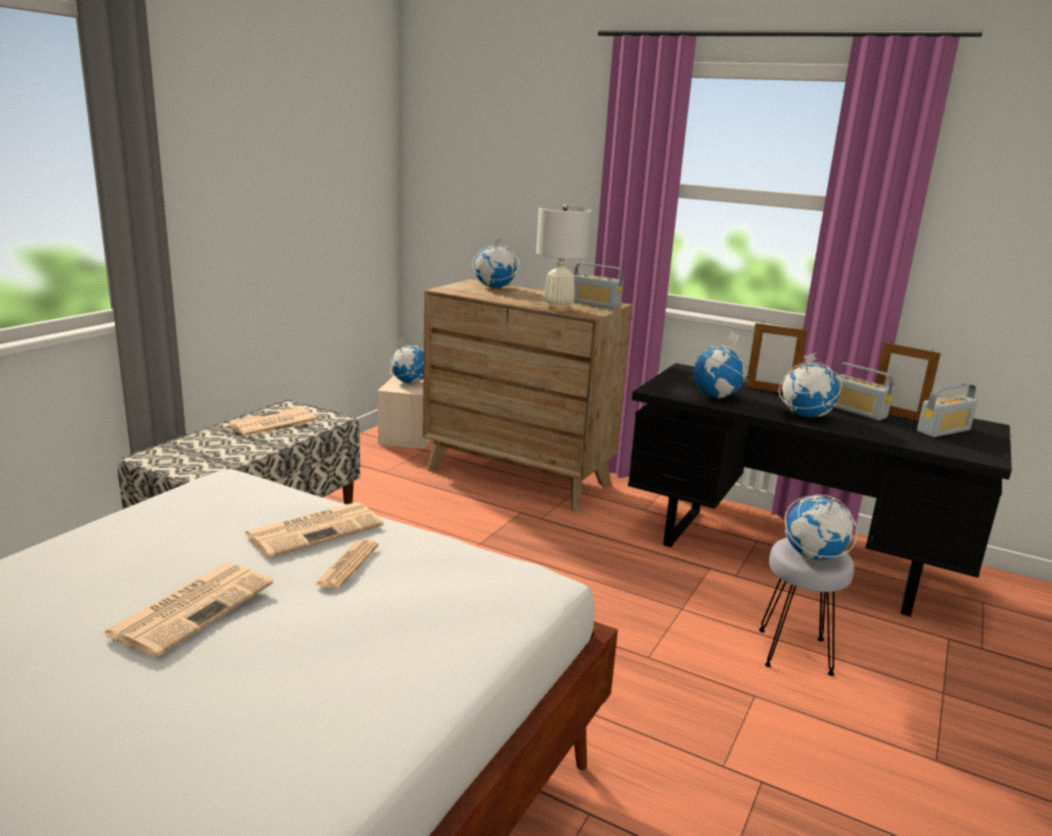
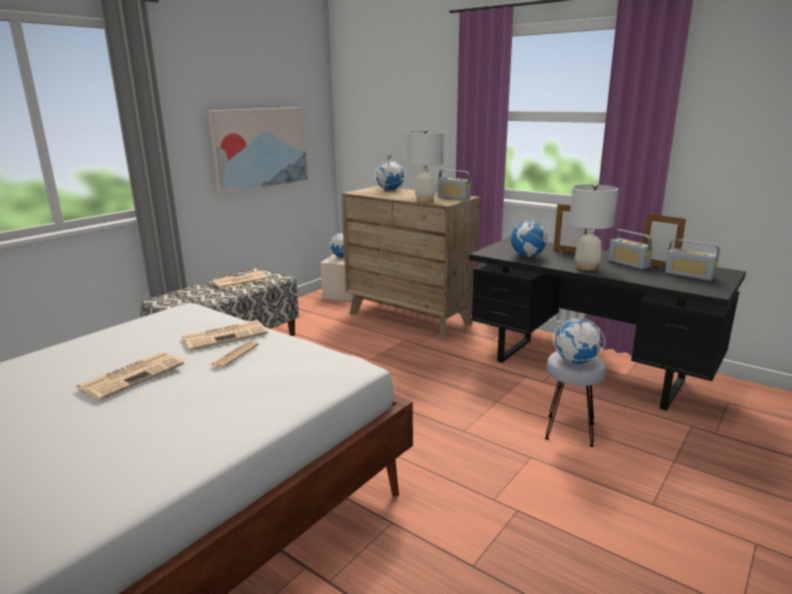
camera: 10 degrees right, 0 degrees up
globe [779,352,842,417] -> white table lamp [569,184,618,270]
radio [917,383,977,437] -> radio turned 60 degrees clockwise [665,239,719,281]
none -> picture [208,107,308,194]

